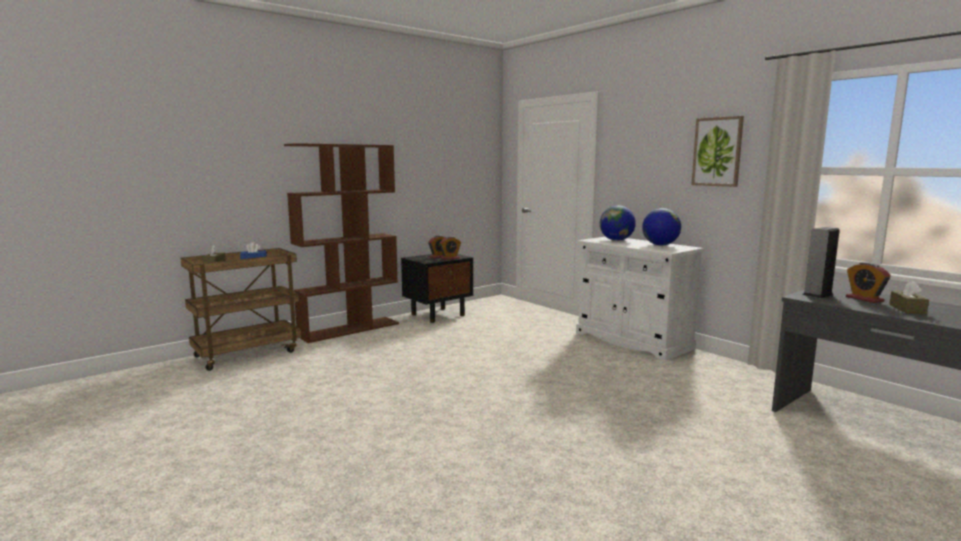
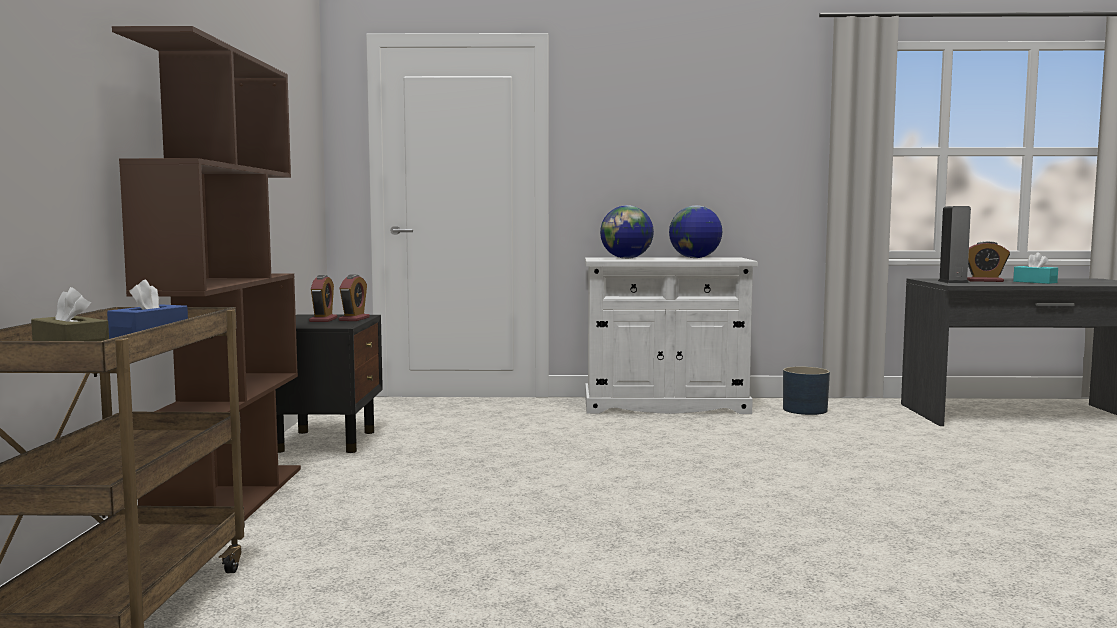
camera: 50 degrees left, 5 degrees down
picture [691,116,744,187] -> none
brown tissue box [889,281,929,314] -> turquoise tissue box [1013,252,1058,284]
none -> blue planter [783,367,830,415]

